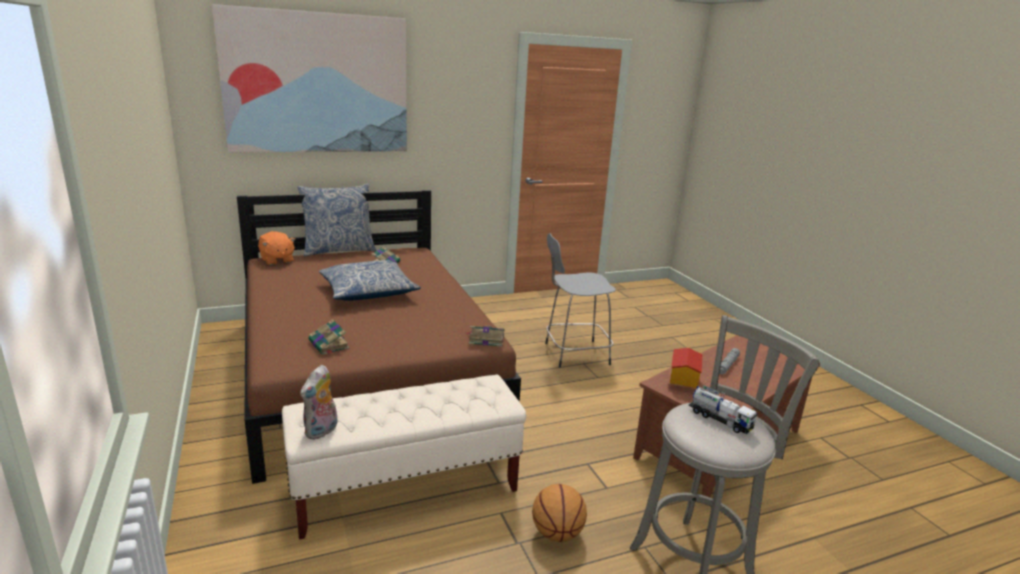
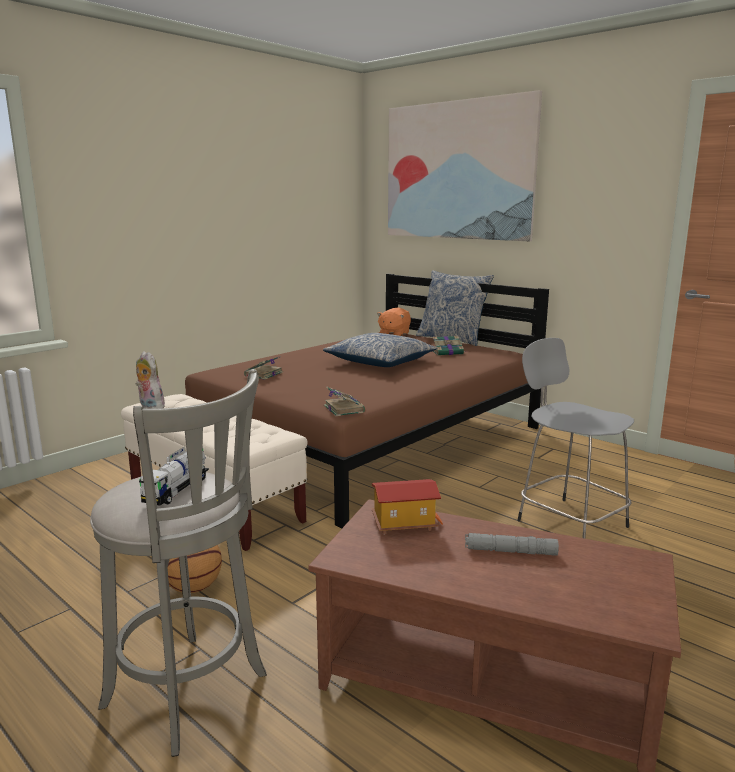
camera: 65 degrees right, 5 degrees down
plush toy [300,365,337,440] -> plush toy turned 45 degrees clockwise [136,351,167,409]

